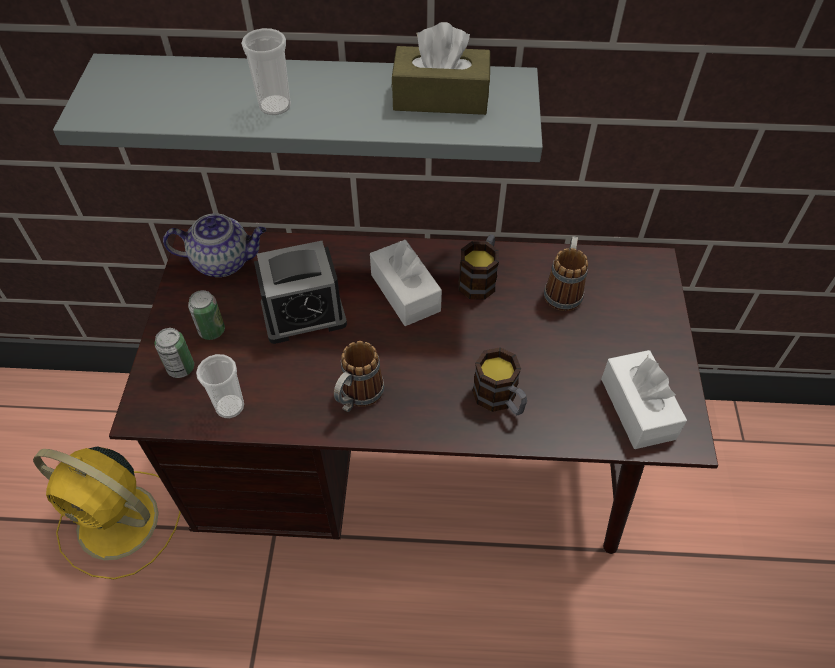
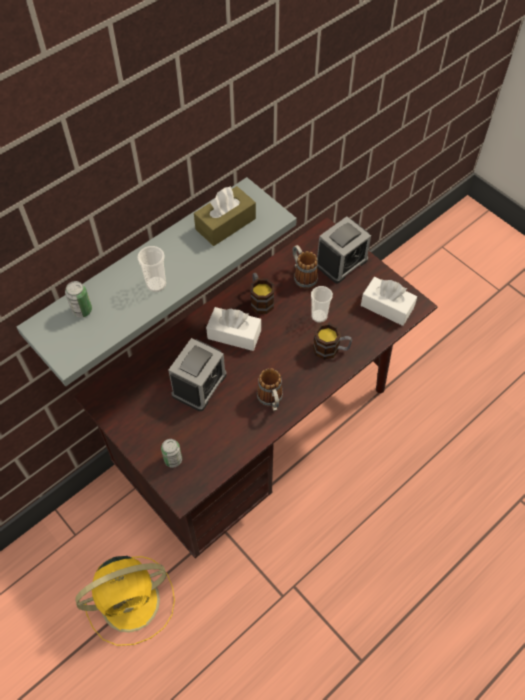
camera: 45 degrees left, 5 degrees up
teapot [163,213,266,277] -> none
can [188,290,225,340] -> can moved to [65,281,92,318]
cup [196,354,244,418] -> cup moved to [311,286,333,323]
none -> alarm clock [317,216,371,284]

